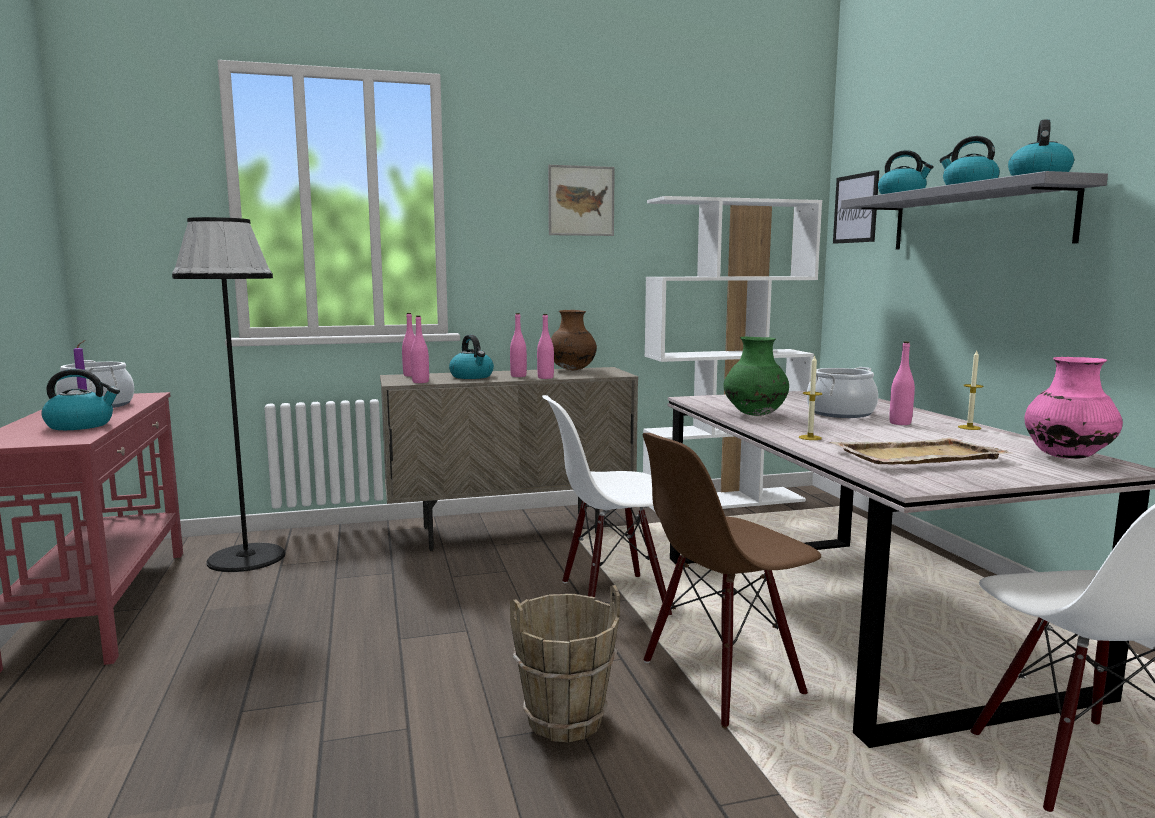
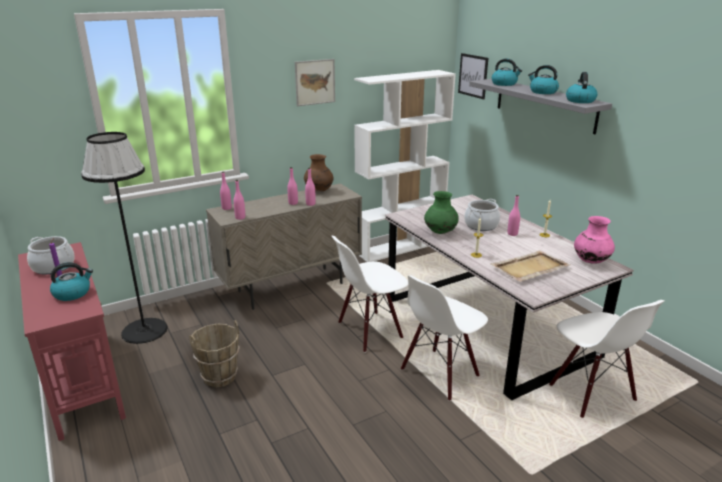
camera: 15 degrees left, 15 degrees up
kettle [449,335,494,379] -> none
brown bucket [510,585,620,742] -> brown bucket moved to [189,320,240,387]
brown chair [643,433,821,729] -> white chair [401,276,488,401]

